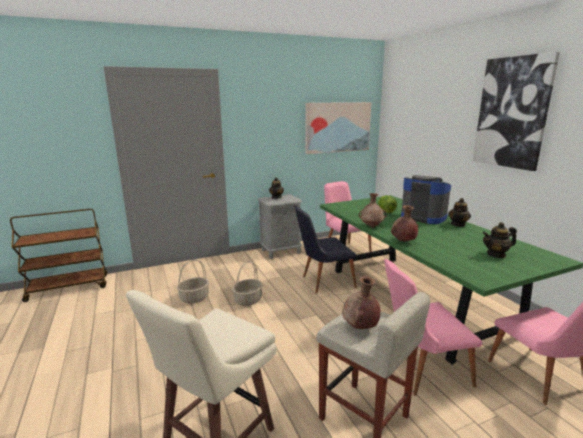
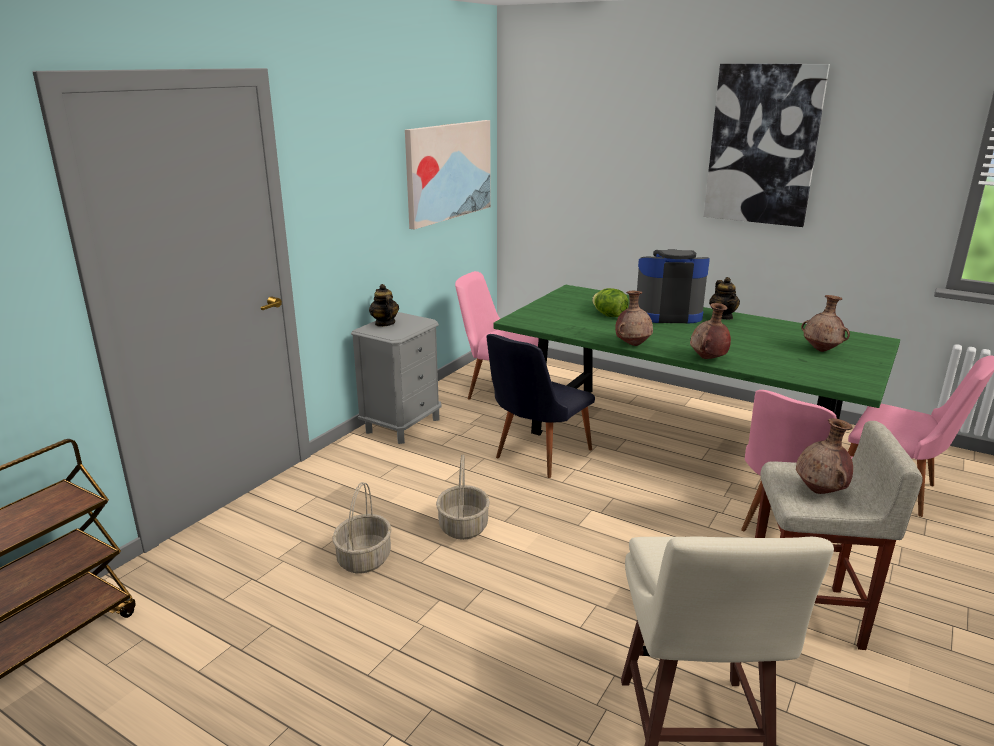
camera: 35 degrees left, 5 degrees up
teapot [482,222,517,258] -> brown vase [801,295,850,352]

